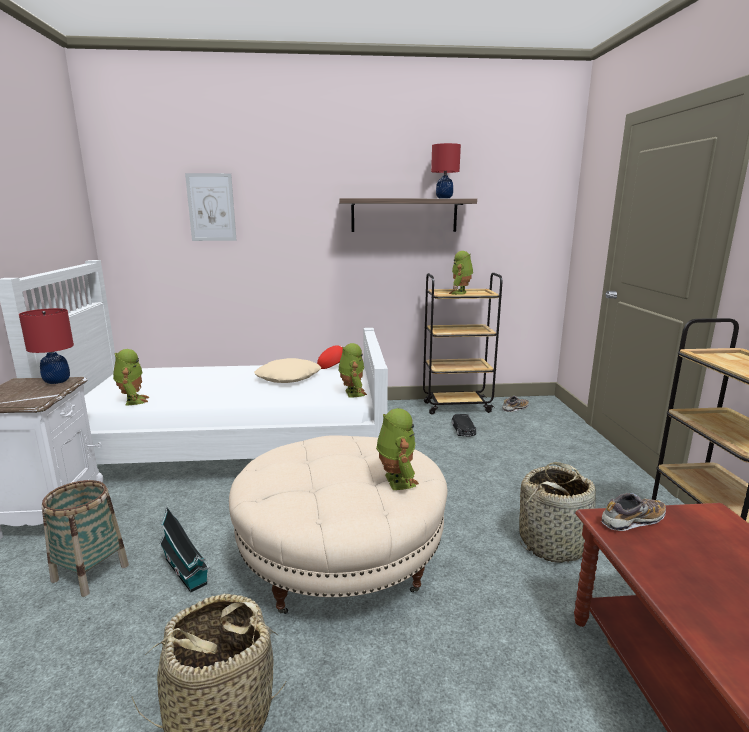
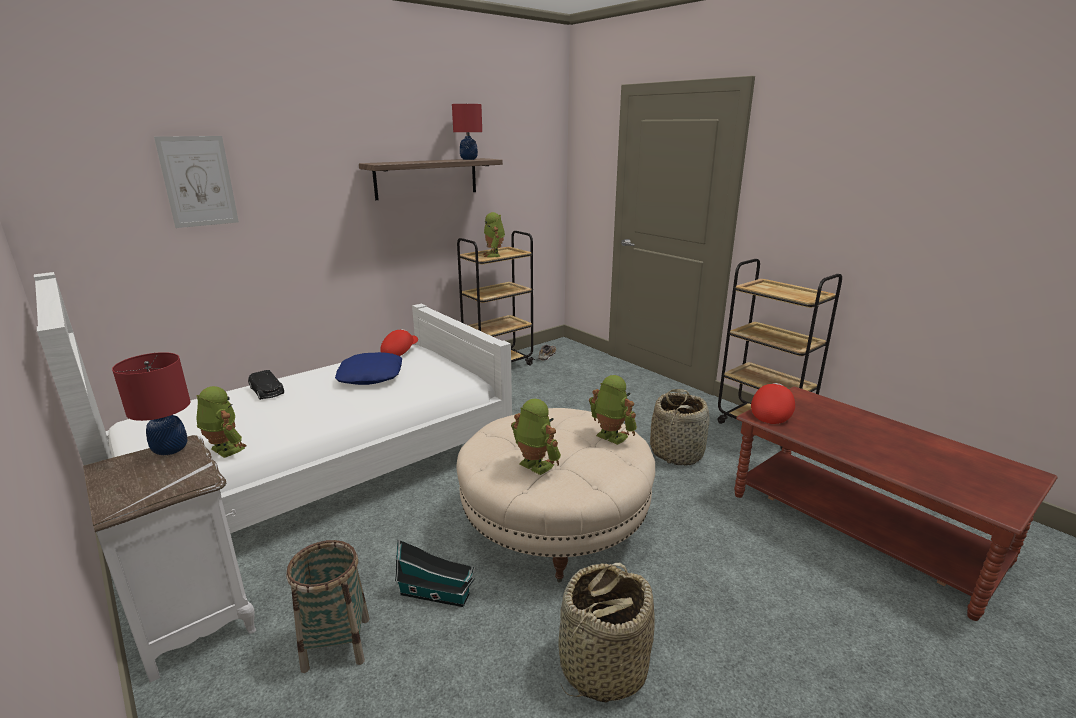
camera: 35 degrees left, 5 degrees up
beige pillow [254,358,321,383] -> blue pillow [335,352,402,385]
toy robot [338,343,367,398] -> toy robot moved to [511,399,561,475]
black toy car [452,414,476,437] -> black toy car moved to [248,370,284,400]
shoe [601,493,666,531] -> red cap [751,383,795,424]

